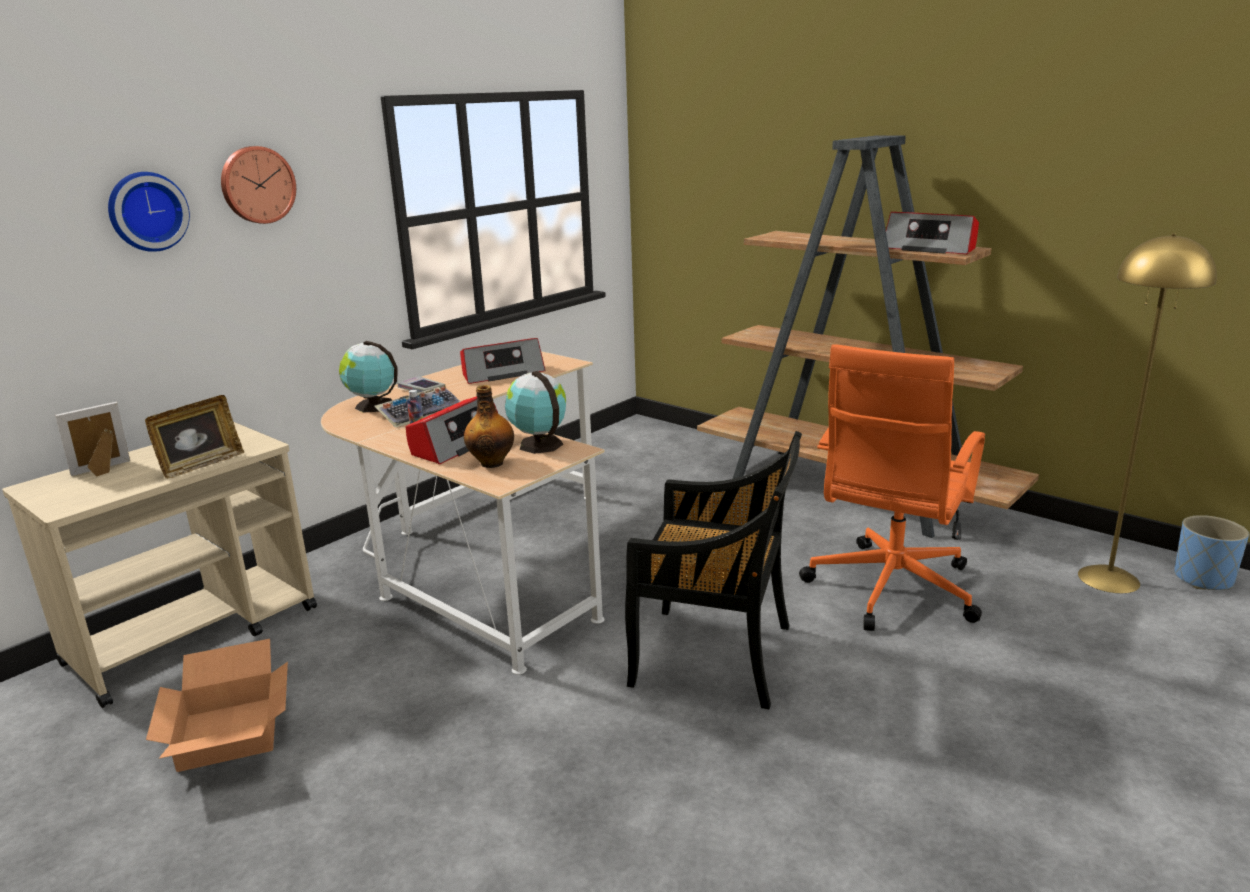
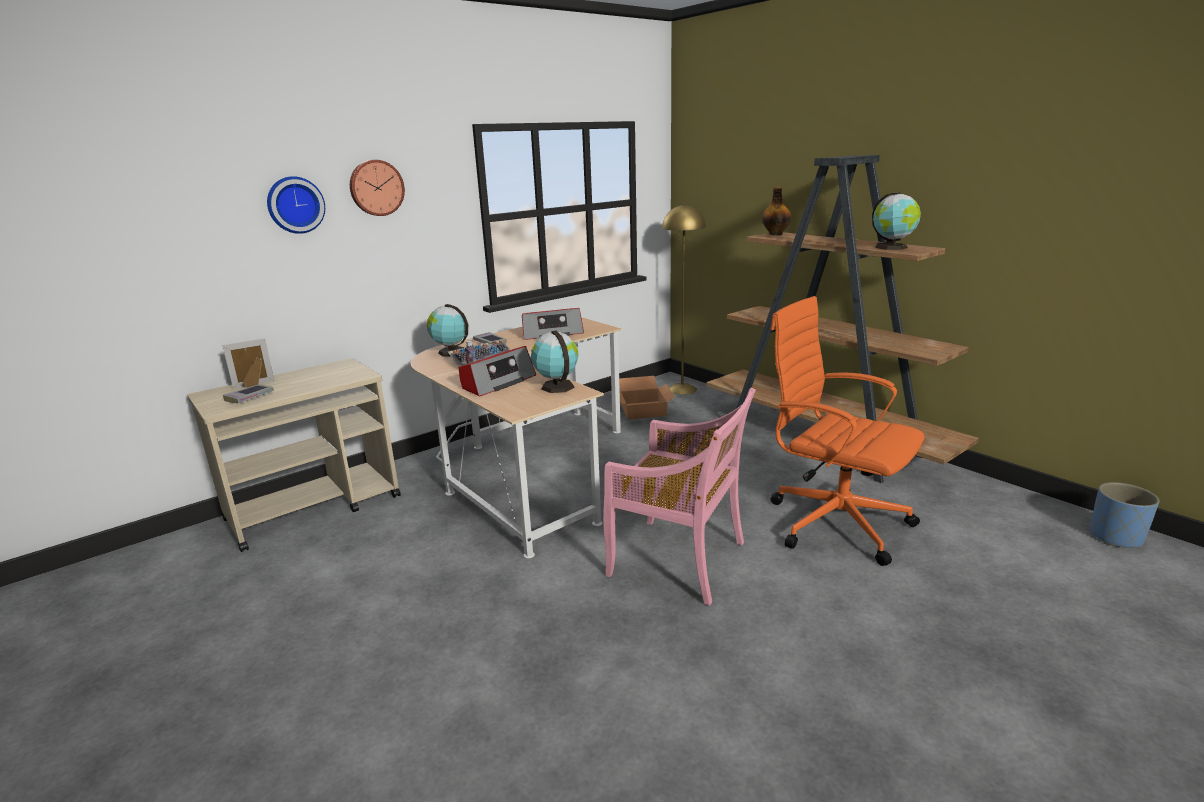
camera: 10 degrees right, 0 degrees up
picture frame [145,395,244,479] -> none
cardboard box [146,639,288,772] -> cardboard box moved to [619,376,675,420]
bottle [464,385,514,468] -> bottle moved to [762,187,791,235]
black chair [625,431,802,709] -> pink chair [603,388,756,605]
orange office chair [799,344,985,631] -> orange office chair turned 90 degrees clockwise [770,296,925,566]
radio [886,212,979,254] -> globe [872,192,921,250]
yellow floor lamp [1078,233,1217,593] -> yellow floor lamp moved to [662,204,706,395]
none -> book [223,384,274,403]

